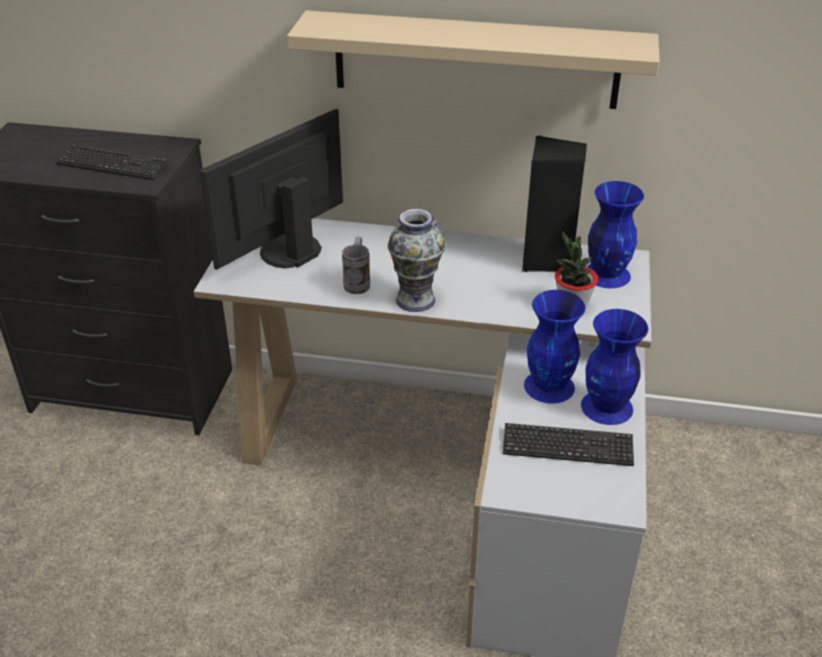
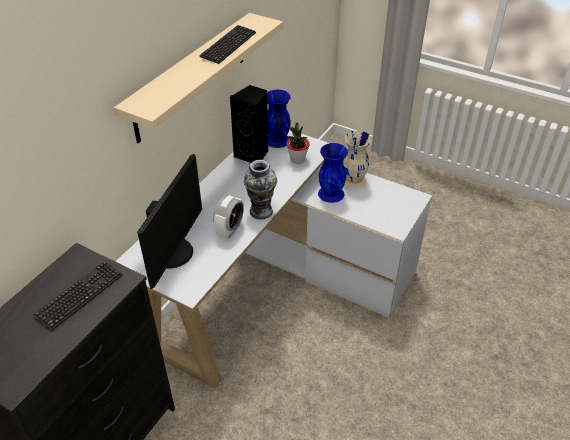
camera: 70 degrees left, 5 degrees up
monitor [200,109,343,270] -> monitor turned 135 degrees counterclockwise [137,154,202,289]
grey mug [342,237,370,294] -> alarm clock [213,195,244,239]
keyboard [503,423,634,466] -> keyboard moved to [199,25,256,64]
blue vase [581,309,648,425] -> beige vase [343,131,372,189]

